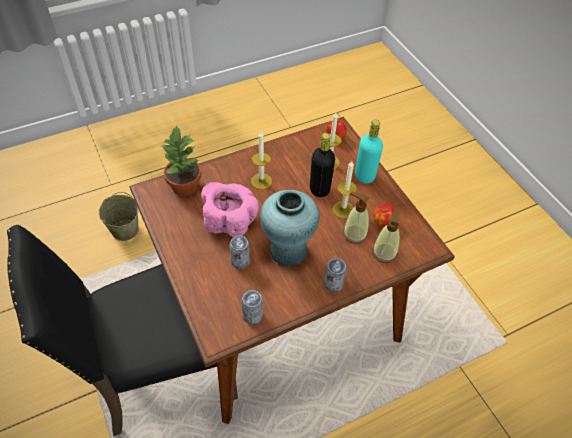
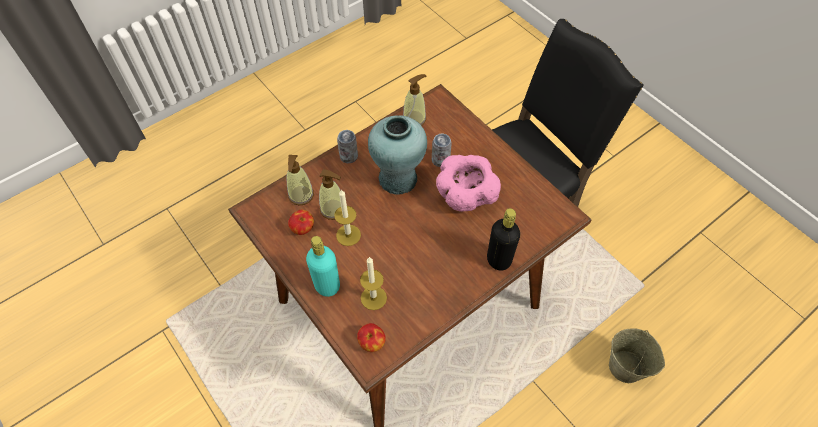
camera: 170 degrees right, 5 degrees up
potted plant [160,125,202,196] -> none
can [241,290,263,325] -> soap dispenser [403,74,426,126]
candle [251,132,272,189] -> none
black bottle [310,133,335,197] -> black bottle moved to [487,208,520,271]

